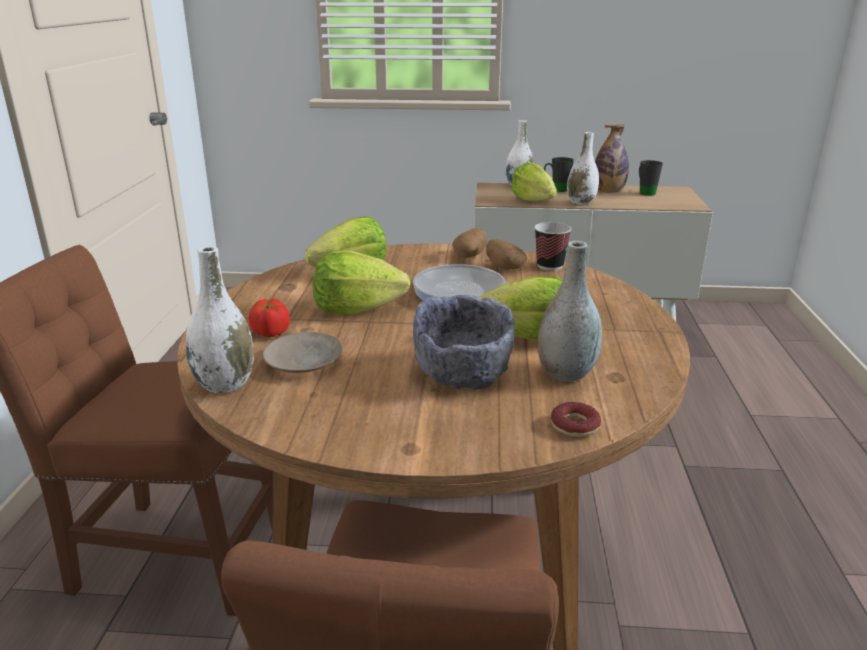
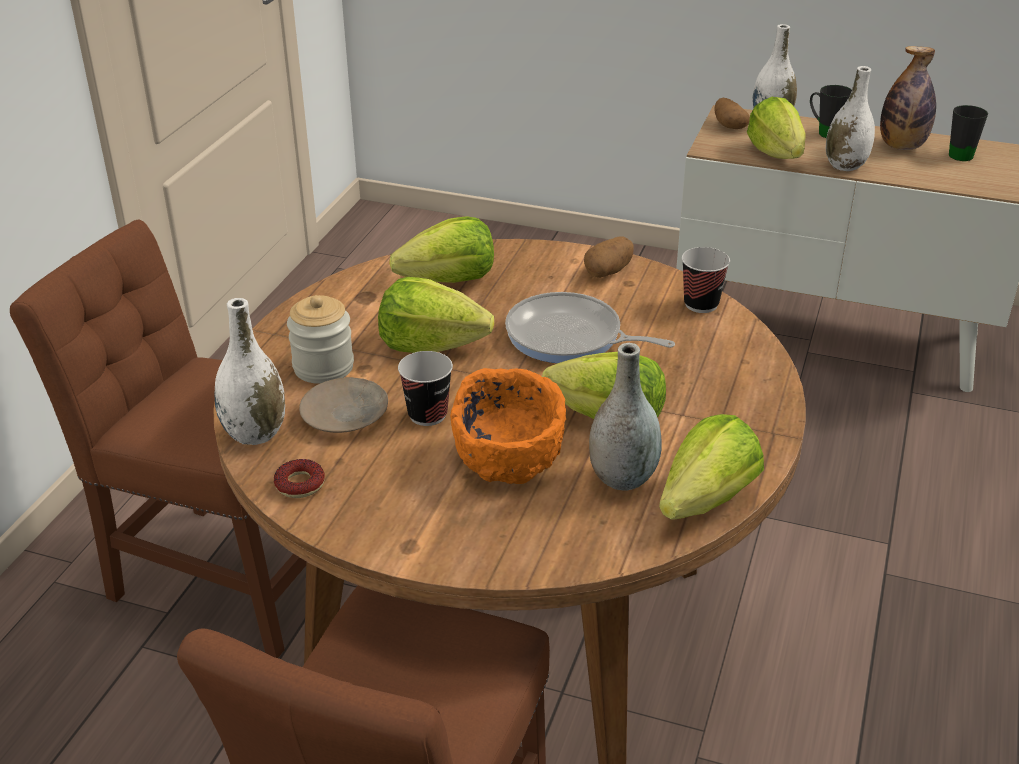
camera: 15 degrees right, 10 degrees up
tomato [249,299,290,338] -> jar [287,295,354,384]
grey bowl [413,295,515,390] -> orange bowl [450,368,566,484]
potato [486,239,527,269] -> potato moved to [714,98,750,129]
donut [551,402,601,437] -> donut moved to [274,459,325,498]
none -> cup [398,351,453,426]
none -> lettuce [659,414,764,519]

